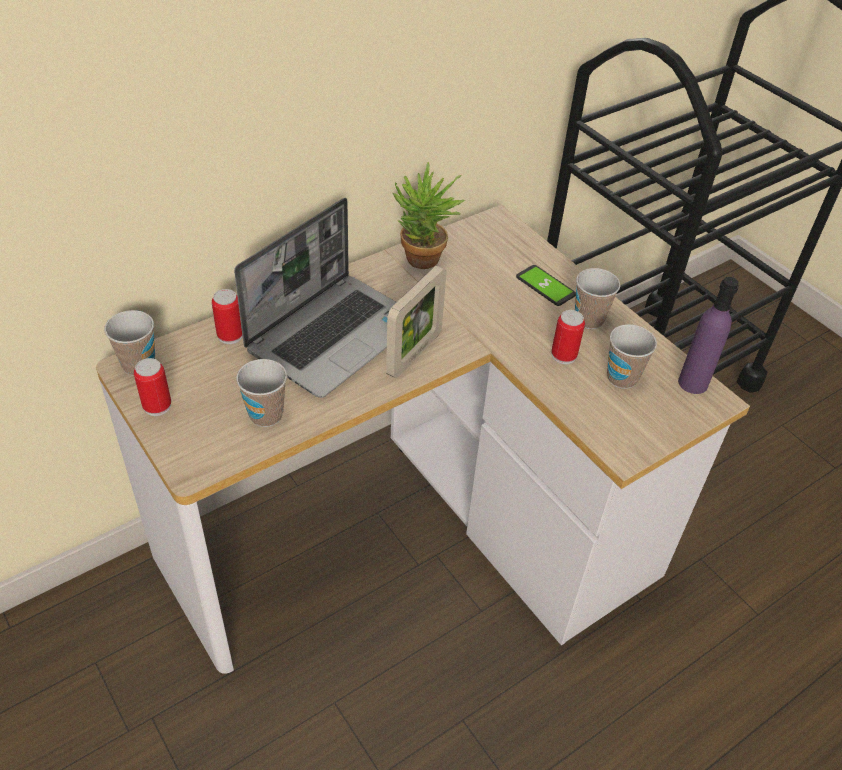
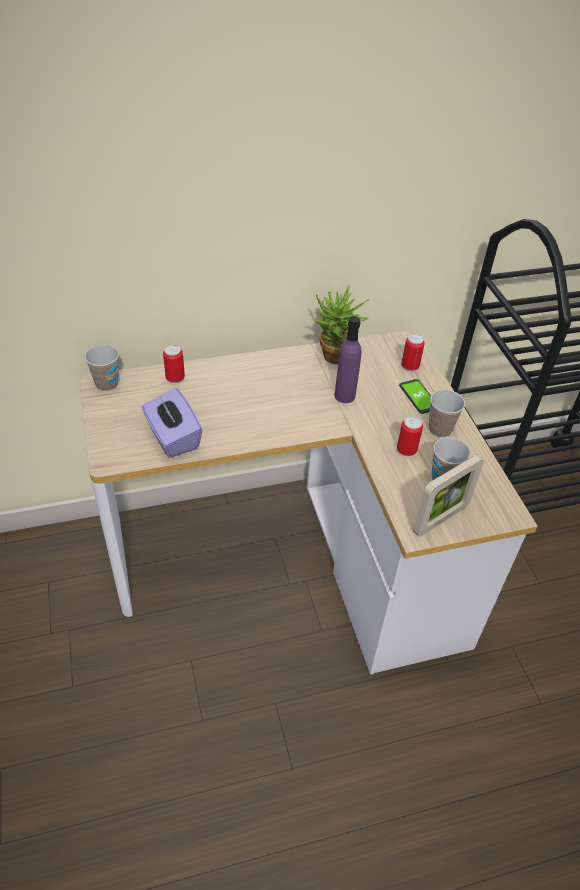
camera: 20 degrees right, 0 degrees up
can [134,358,171,416] -> can moved to [401,334,425,373]
laptop [234,198,396,398] -> none
cup [236,359,287,427] -> purple tissue box [142,388,202,458]
picture frame [386,266,446,378] -> picture frame moved to [413,454,484,537]
purple bottle [678,277,739,394] -> purple bottle moved to [334,317,361,403]

